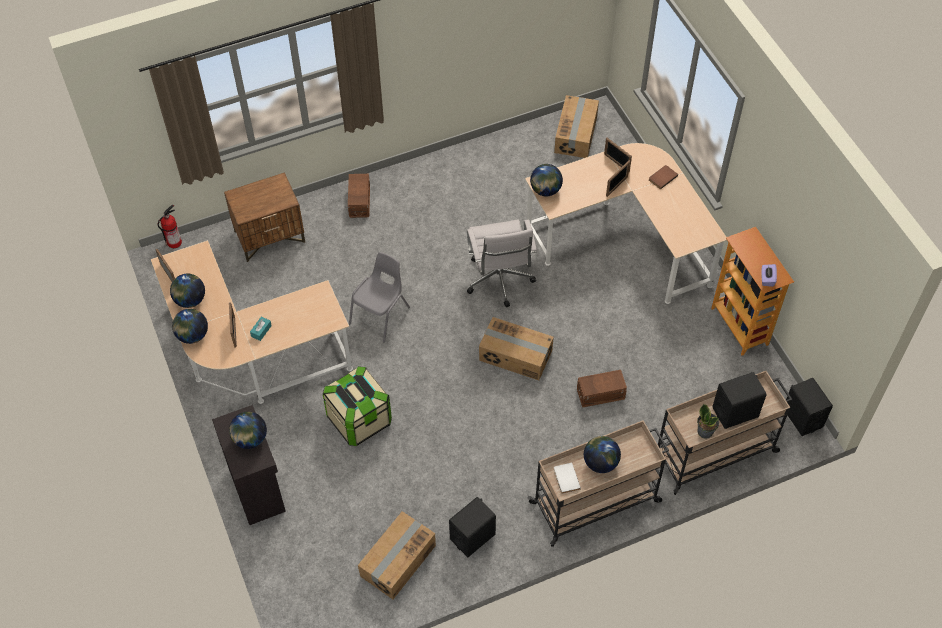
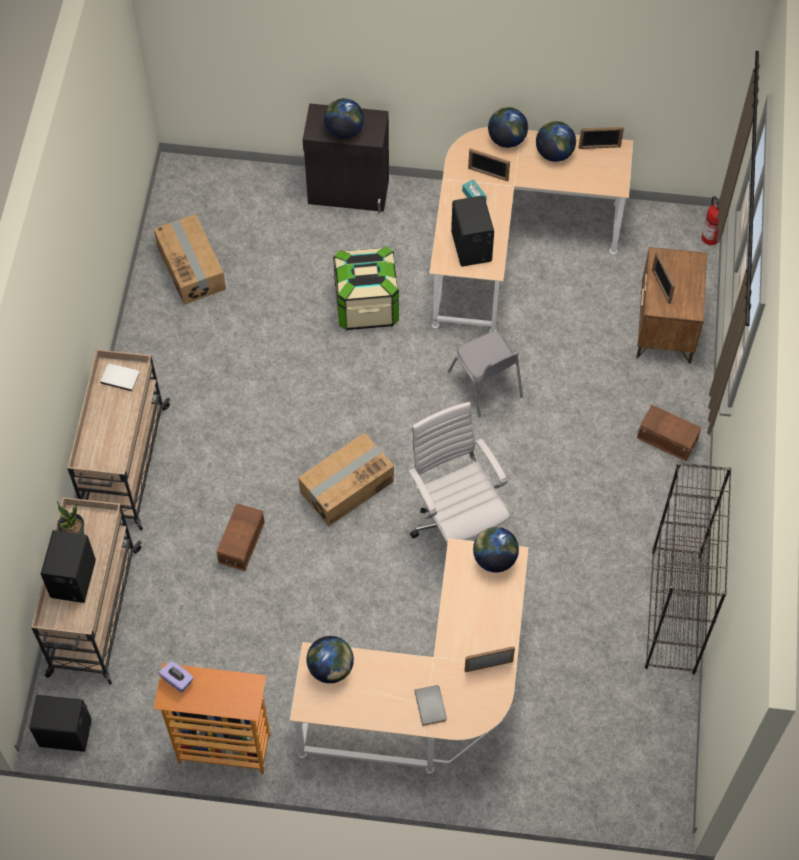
camera: 120 degrees right, 5 degrees up
black speaker [449,497,496,557] -> black speaker moved to [451,195,494,267]
white office chair [467,220,537,307] -> white office chair turned 45 degrees clockwise [408,402,510,544]
cardboard box [554,95,599,158] -> none
globe [584,436,621,473] -> globe moved to [306,636,354,683]
picture frame [606,160,630,196] -> picture frame moved to [652,252,675,304]
brown book [649,165,678,190] -> grey book [414,685,447,726]
none -> black bookcase [645,462,732,674]

